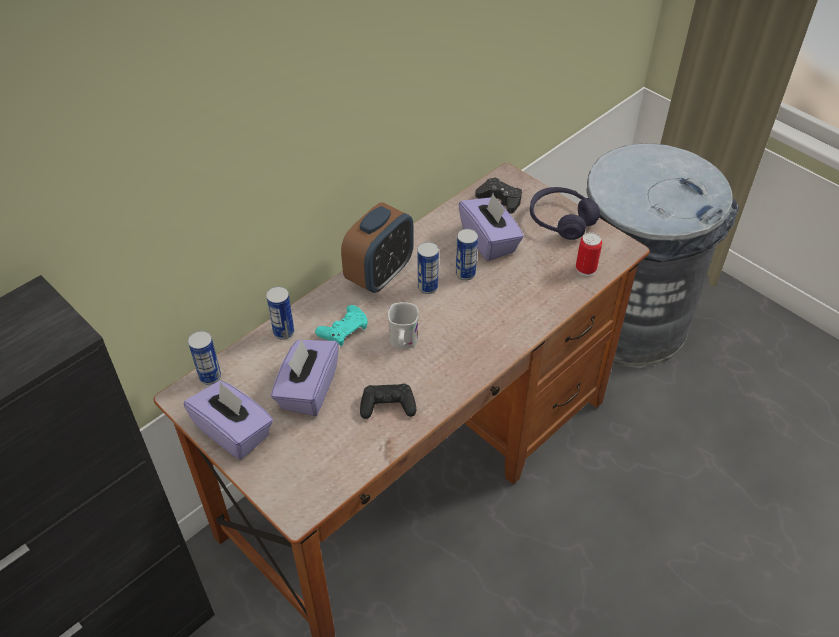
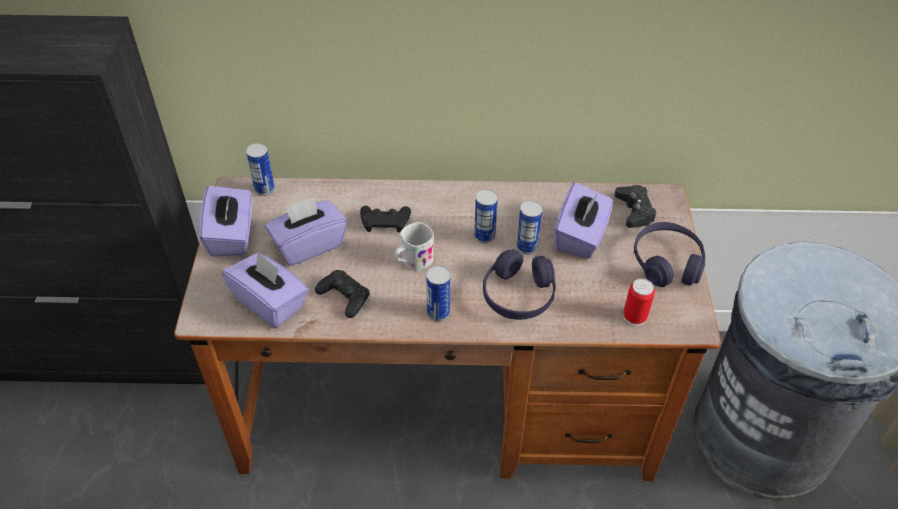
camera: 45 degrees right, 0 degrees up
can [266,286,294,340] -> can moved to [426,266,450,321]
turquoise game controller [315,305,368,346] -> black game controller [360,206,411,232]
alarm clock [341,202,414,293] -> none
none -> purple tissue box [222,251,309,328]
none -> purple headphones [483,249,556,320]

